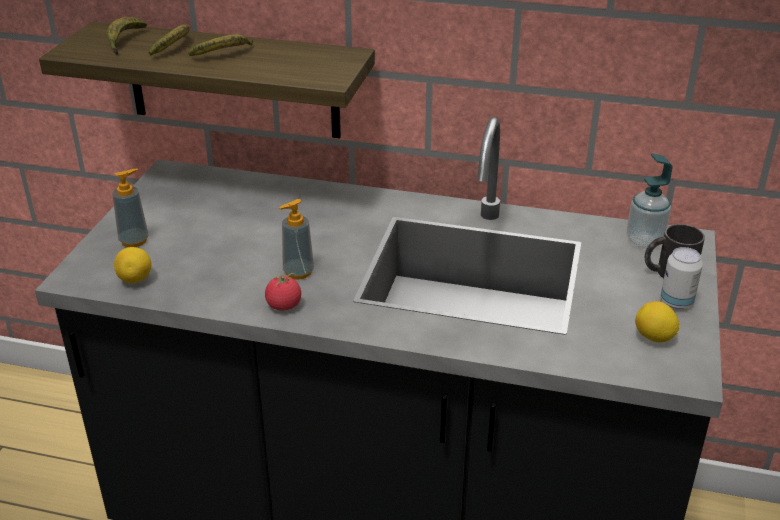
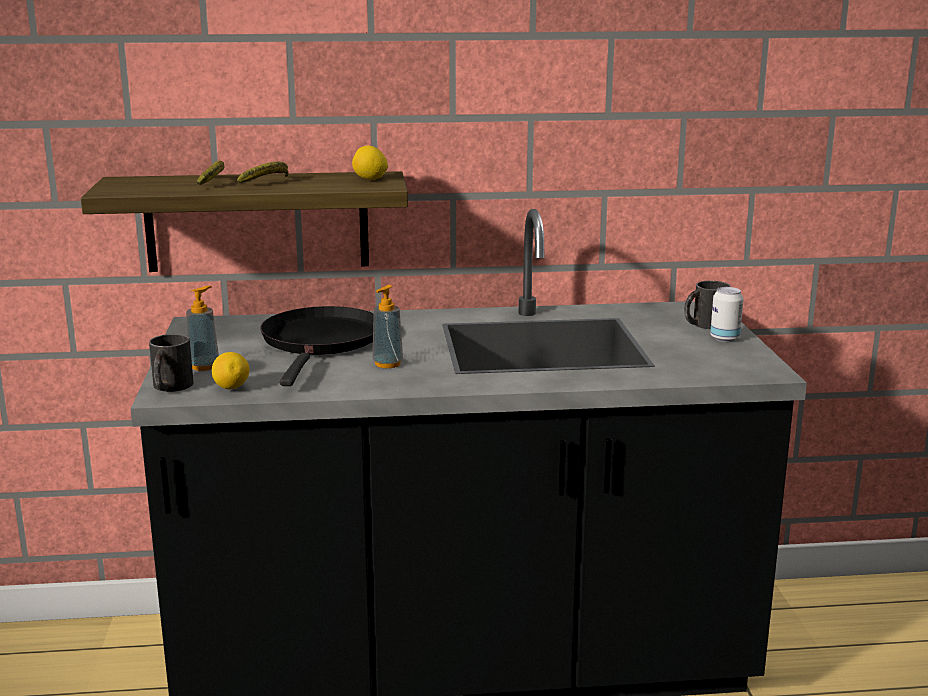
camera: 20 degrees left, 15 degrees down
banana [106,17,147,55] -> none
tomato [265,273,301,311] -> none
soap dispenser [627,153,673,249] -> none
lemon [635,301,679,342] -> lemon moved to [352,146,388,180]
none -> black mug [149,334,194,392]
none -> black frying pan [260,306,374,386]

